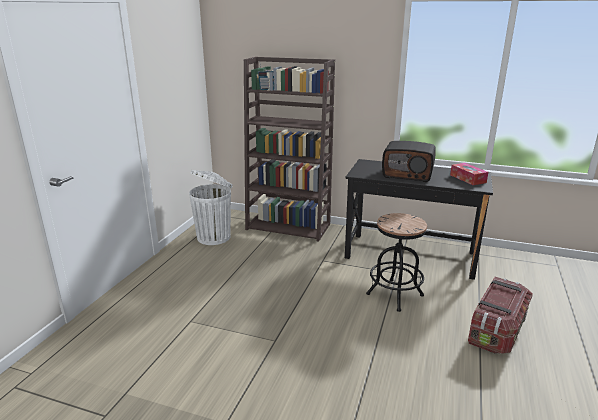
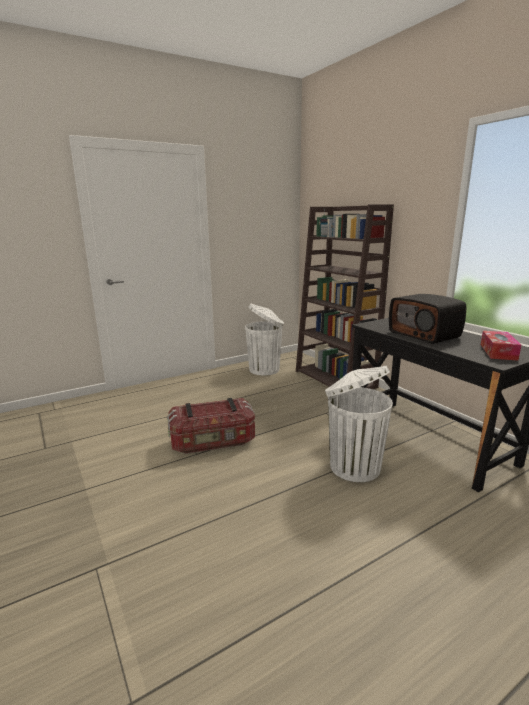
camera: 40 degrees right, 5 degrees down
black stool [366,213,427,312] -> white trash can [325,366,393,482]
storage box [468,277,533,354] -> storage box moved to [167,398,255,454]

